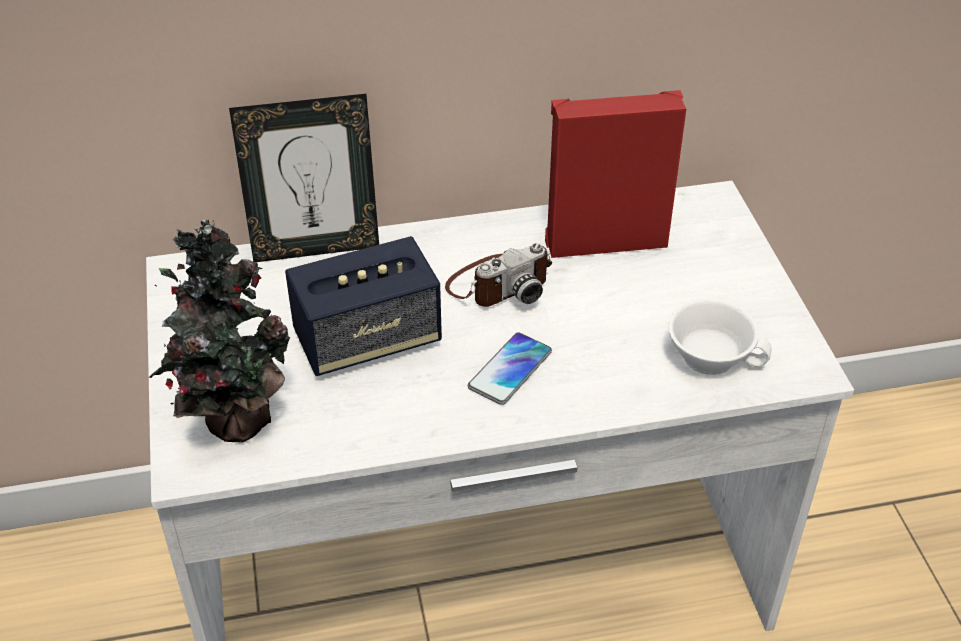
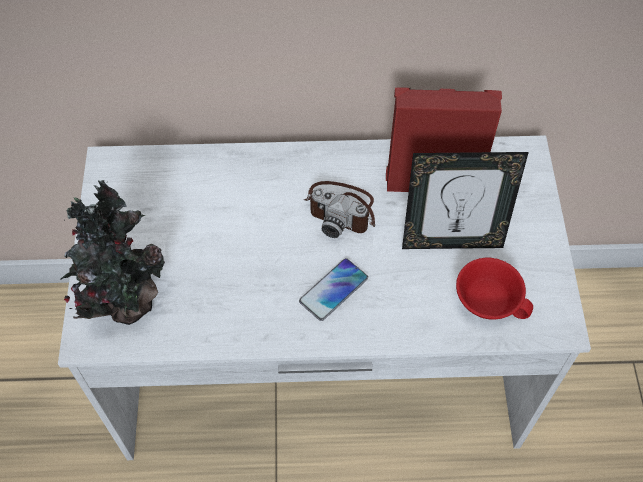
camera: 10 degrees right, 15 degrees up
picture frame [229,94,379,262] -> picture frame moved to [402,152,529,249]
speaker [285,236,442,376] -> none
camera [445,243,552,307] -> camera turned 45 degrees clockwise [304,181,375,238]
white cup [668,299,772,375] -> red cup [456,258,533,319]

